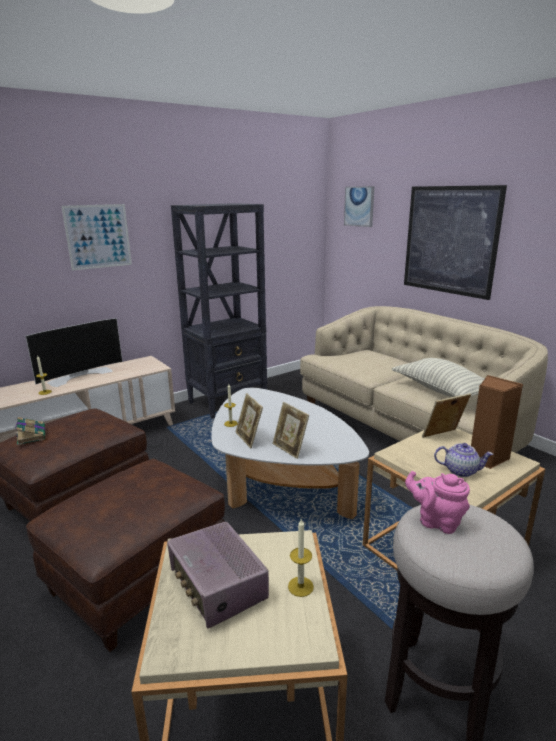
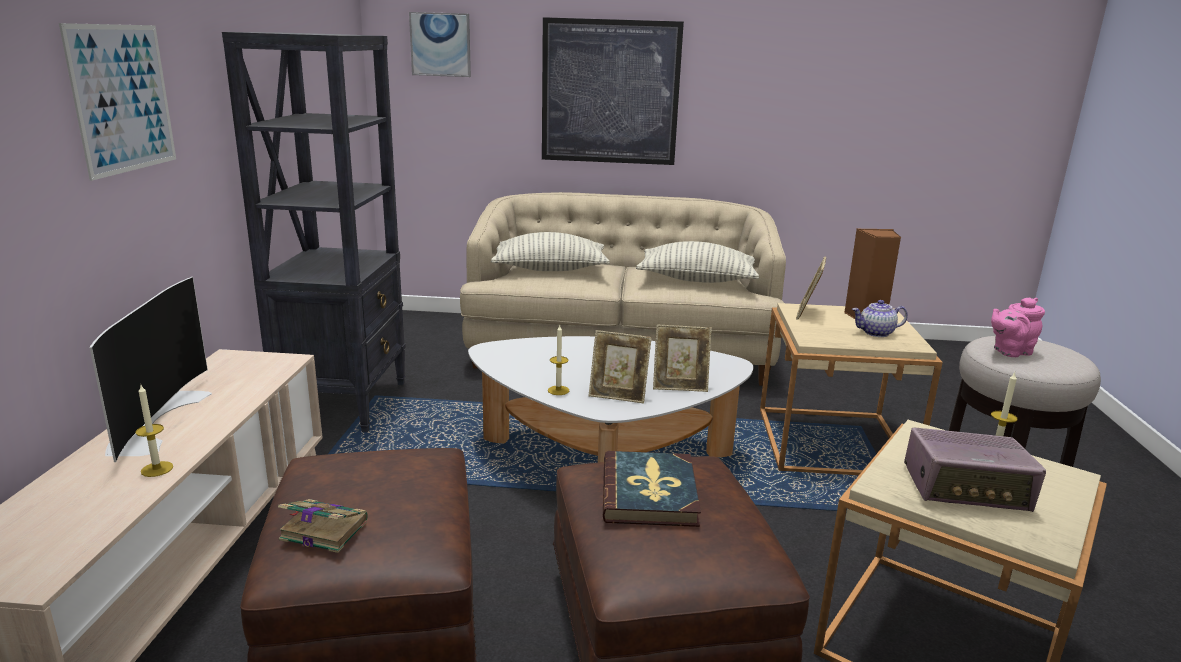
camera: 50 degrees left, 0 degrees up
teapot [434,443,493,477] -> teapot turned 150 degrees counterclockwise [852,300,908,337]
none -> pillow [491,232,610,271]
none -> book [603,451,701,527]

